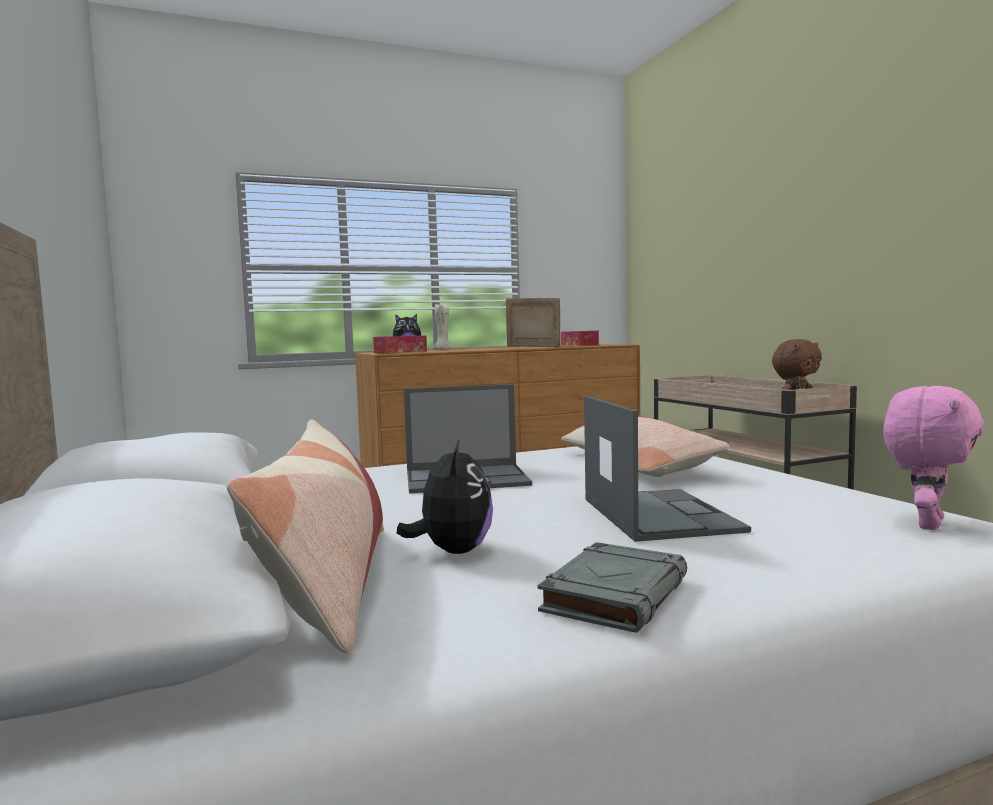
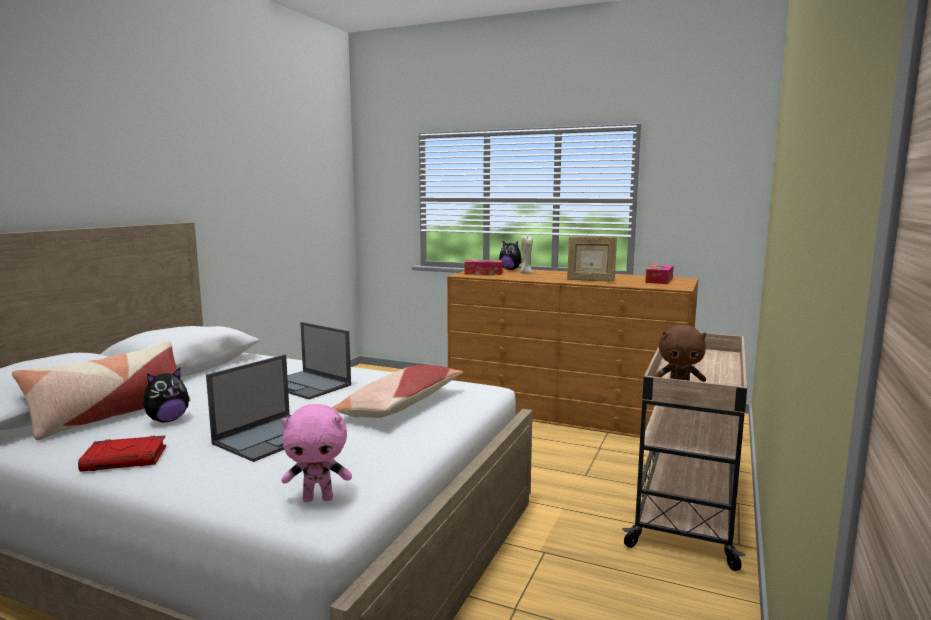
camera: 45 degrees right, 5 degrees up
picture frame [506,298,560,347] -> picture frame turned 150 degrees clockwise [567,237,617,281]
grey book [537,542,687,633] -> red book [78,435,166,472]

